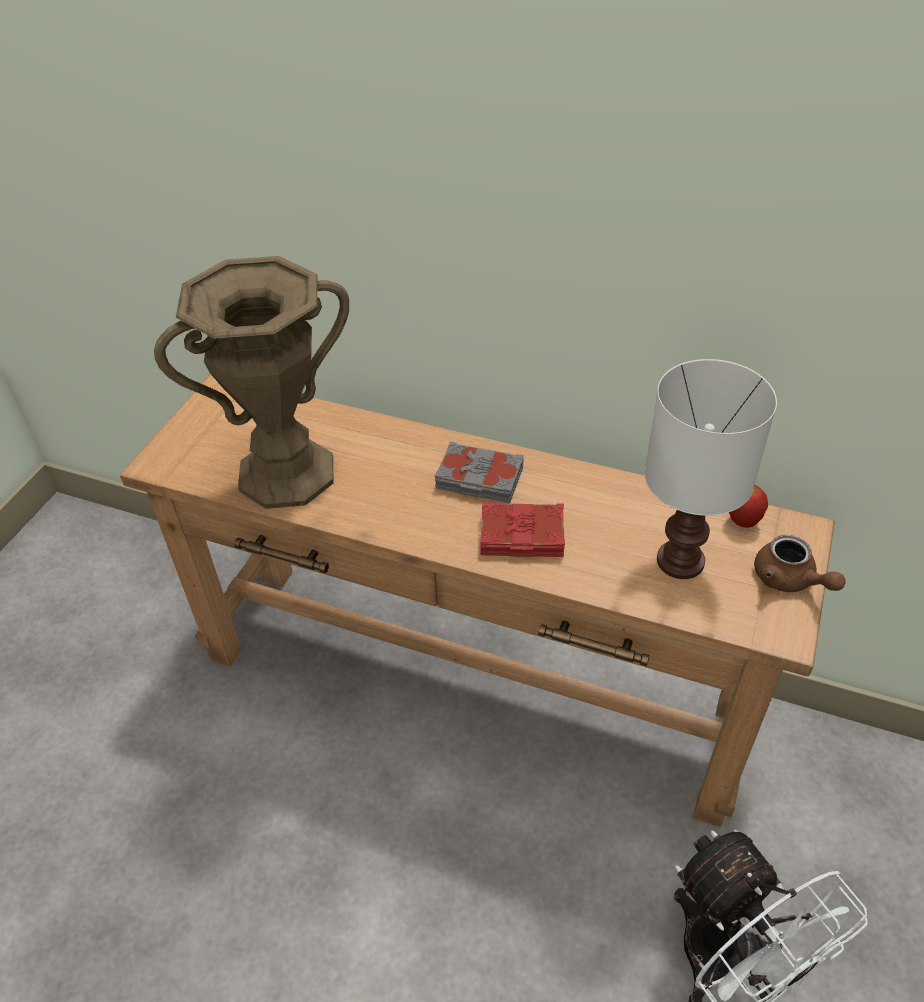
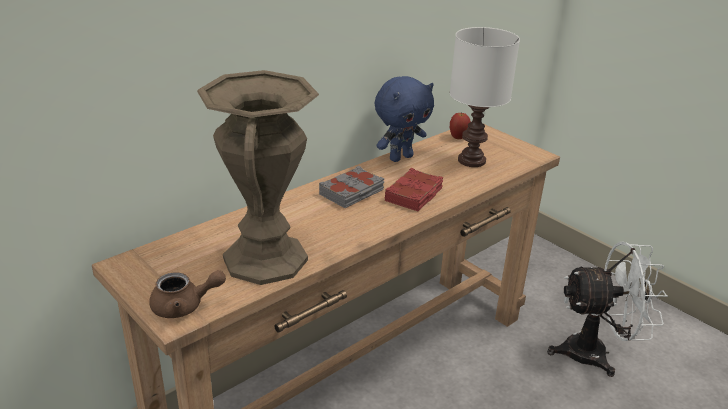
camera: 65 degrees left, 15 degrees down
brown teapot [754,535,846,592] -> brown teapot moved to [149,270,226,318]
none -> blue plush toy [375,76,434,162]

